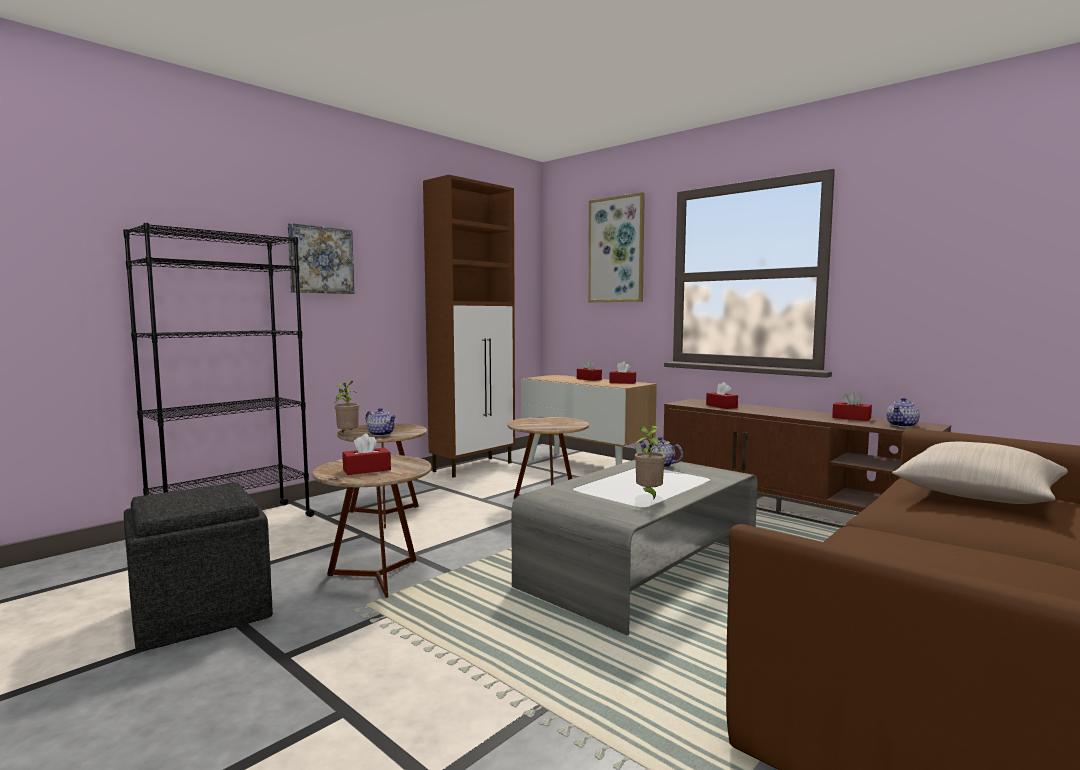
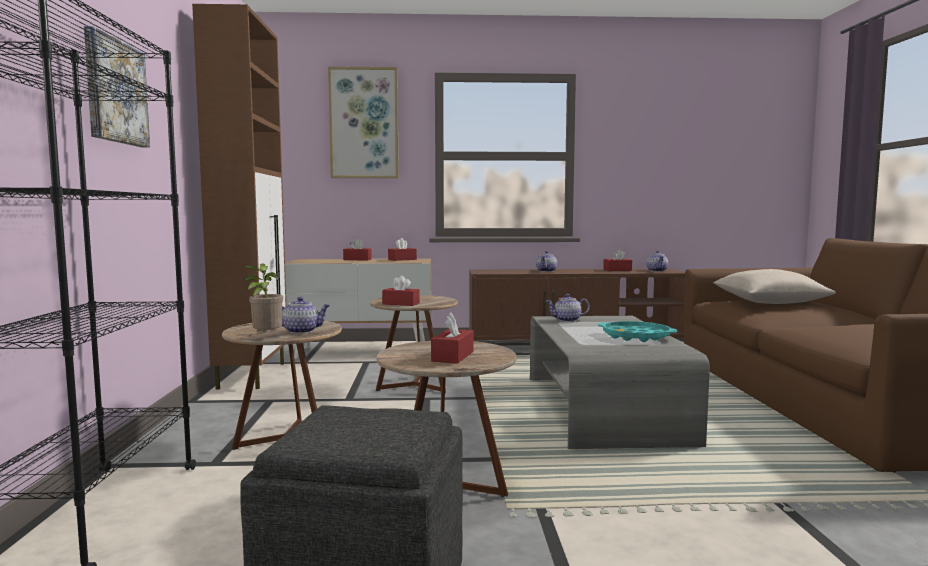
camera: 45 degrees left, 0 degrees up
potted plant [635,425,666,499] -> turquoise tray [598,321,677,342]
red tissue box [706,382,738,409] -> red tissue box moved to [382,275,420,306]
none -> teapot [536,251,557,272]

